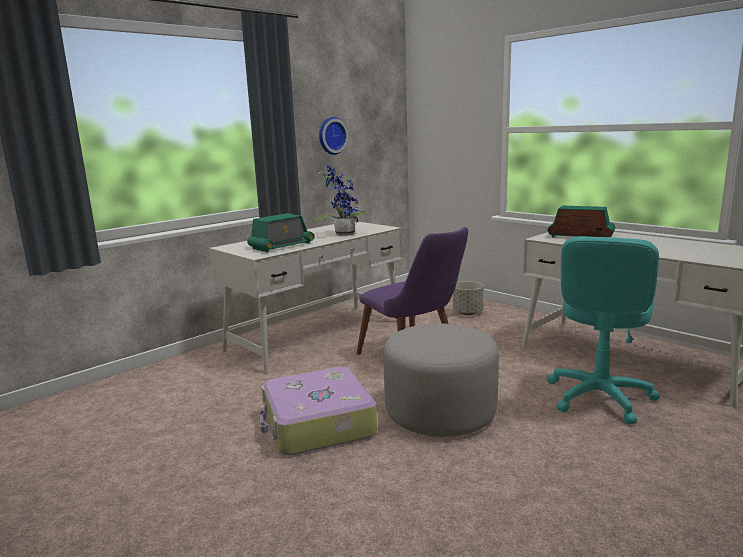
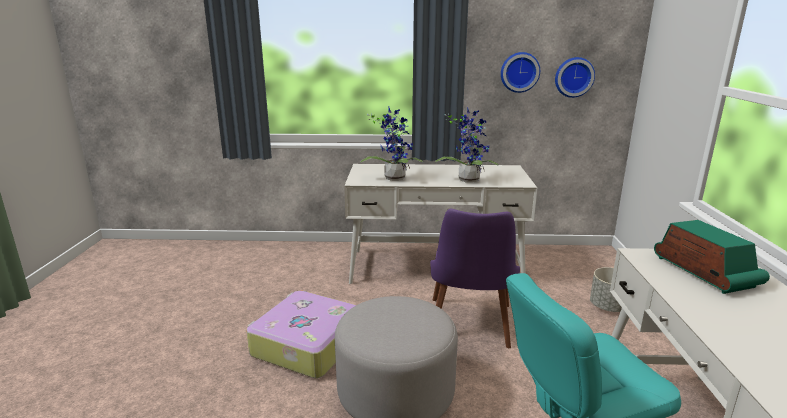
camera: 45 degrees right, 5 degrees up
radio [247,213,315,252] -> potted plant [361,108,423,181]
none -> wall clock [555,57,595,98]

